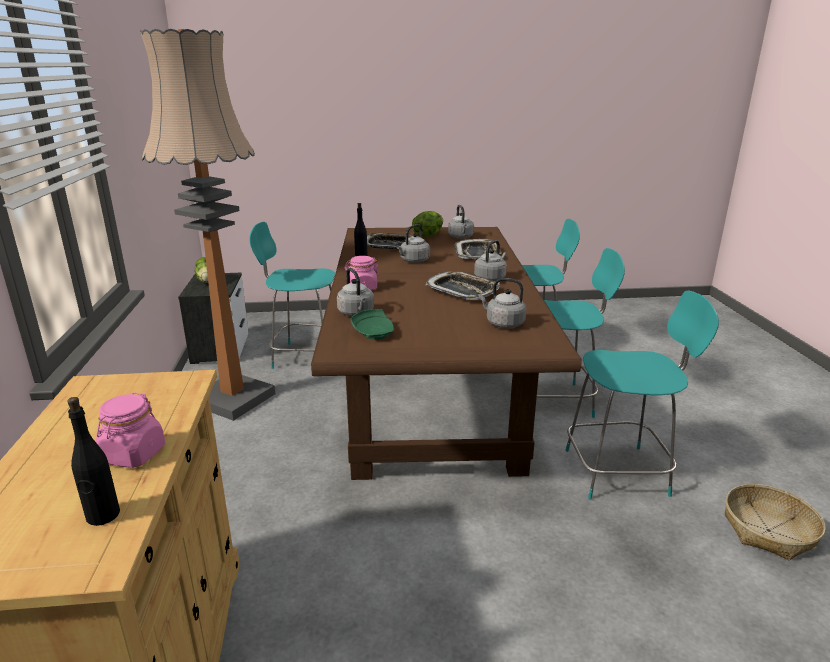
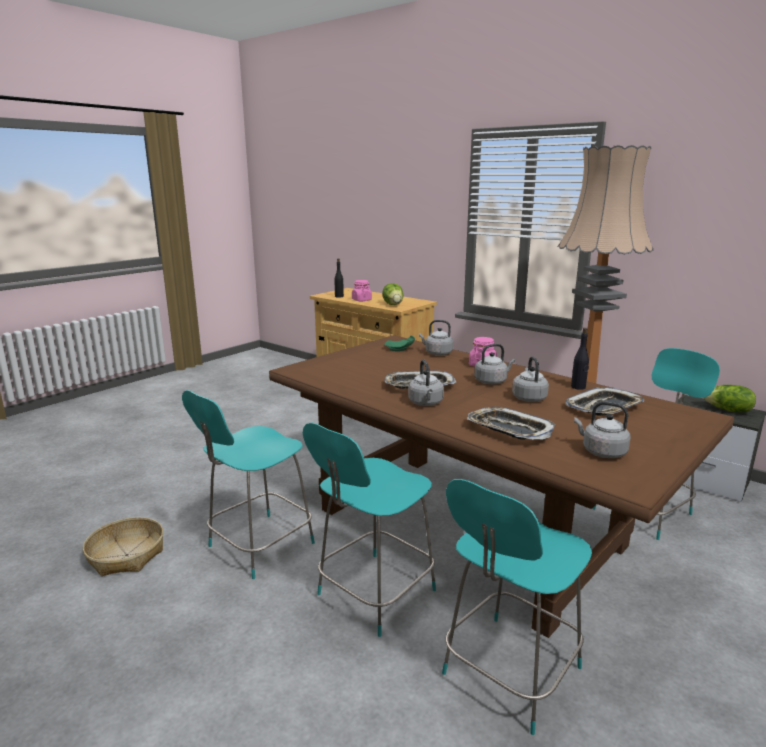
camera: 135 degrees right, 5 degrees down
lettuce [412,211,443,237] -> lettuce moved to [382,283,403,305]
grey kettle [479,278,526,328] -> grey kettle moved to [475,344,515,384]

